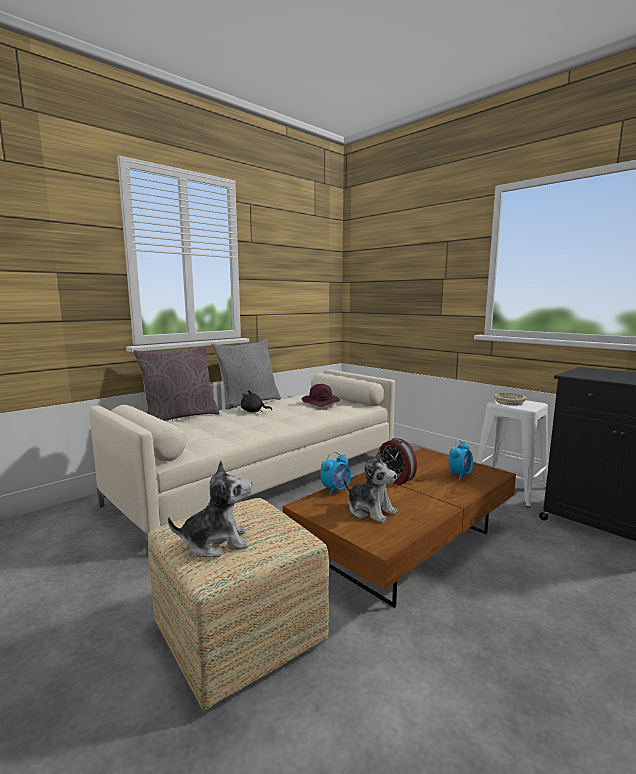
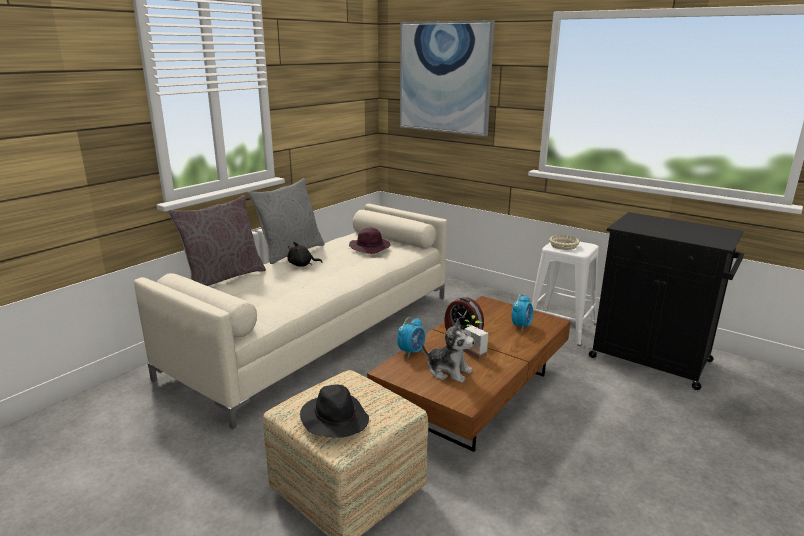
camera: 10 degrees left, 10 degrees up
plush toy [168,461,252,557] -> black hat [300,385,369,438]
none -> picture [400,20,495,136]
none -> potted plant [463,315,488,360]

